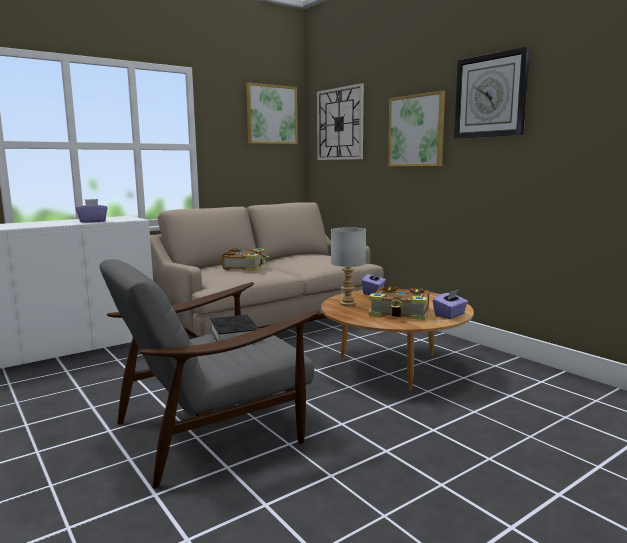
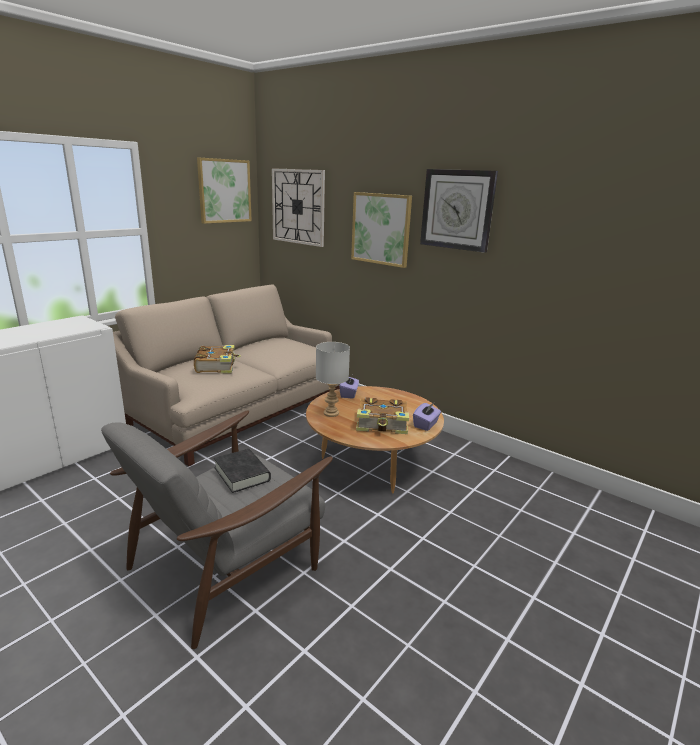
camera: 15 degrees left, 10 degrees up
purple tissue box [76,199,107,223] -> none

